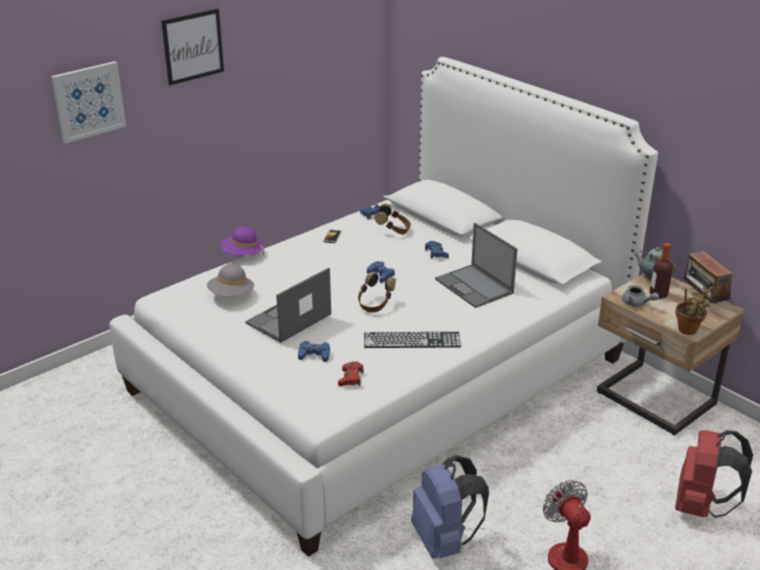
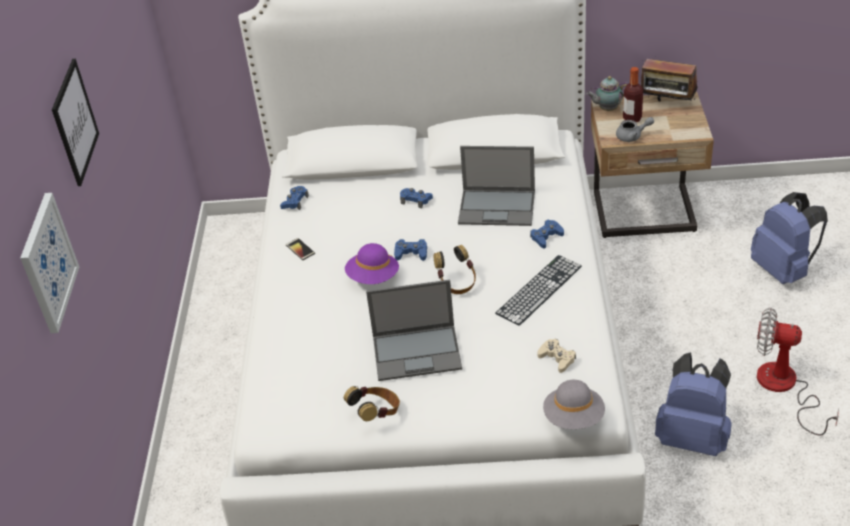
camera: 45 degrees left, 10 degrees up
grey hat [207,264,254,296] -> grey hat moved to [543,380,605,429]
purple hat [220,226,264,256] -> purple hat moved to [345,243,399,284]
laptop [245,267,331,343] -> laptop turned 90 degrees counterclockwise [366,280,462,381]
blue game controller [298,341,330,362] -> blue game controller moved to [530,220,564,249]
red game controller [338,361,363,386] -> beige game controller [538,339,576,373]
headphones [375,204,411,235] -> headphones moved to [344,386,400,421]
red backpack [675,430,753,518] -> blue backpack [751,192,828,284]
potted plant [676,287,712,335] -> none

